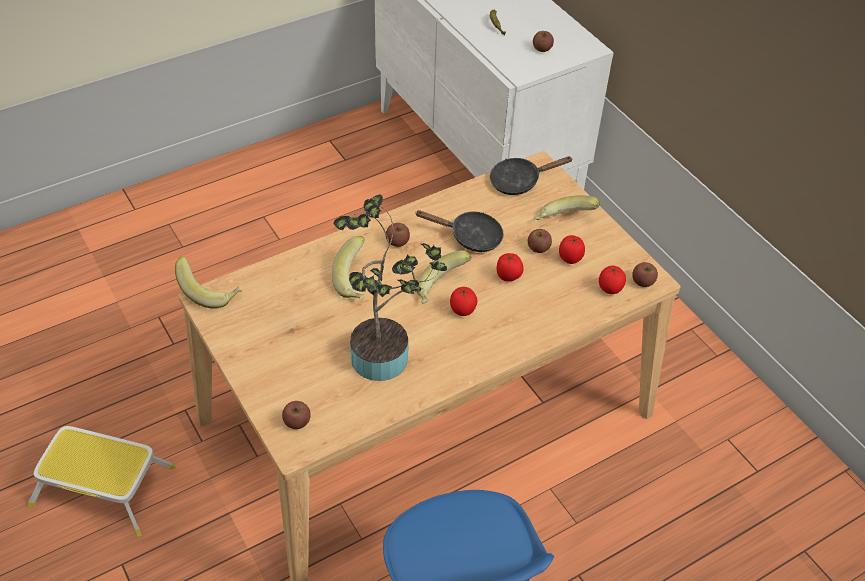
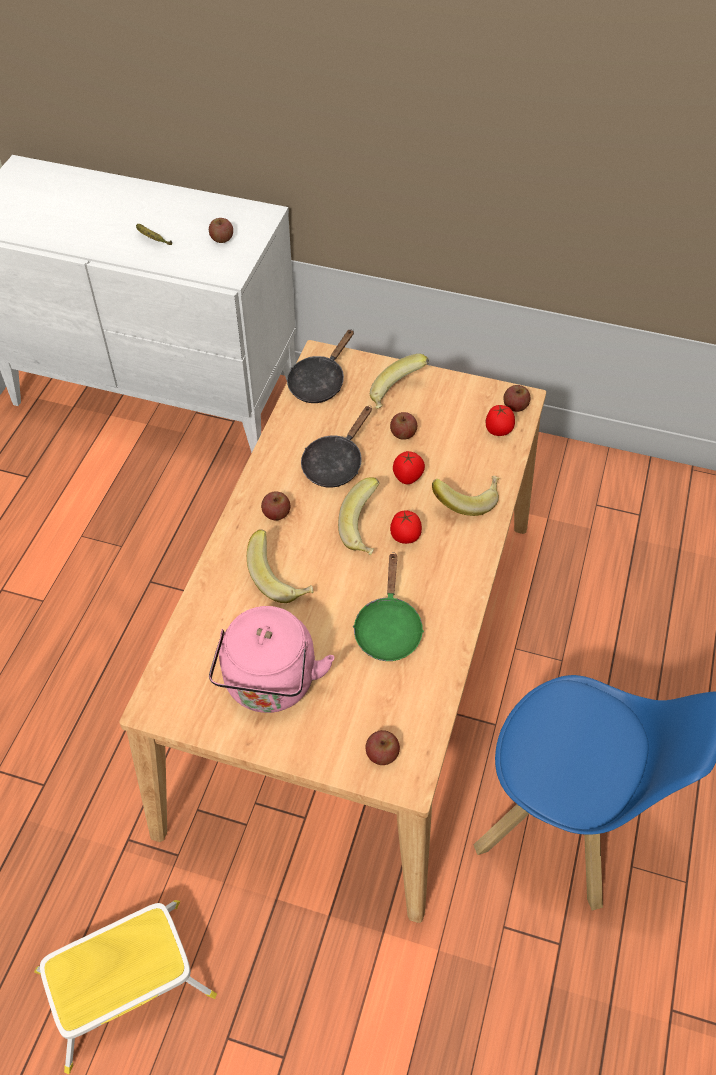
camera: 40 degrees left, 5 degrees up
banana [175,256,242,309] -> banana moved to [432,476,499,516]
potted plant [333,194,447,381] -> green frying pan [353,552,424,661]
black frying pan [415,210,504,252] -> black frying pan turned 150 degrees clockwise [301,406,372,488]
tomato [559,235,585,264] -> none
none -> pink kettle [209,606,334,713]

